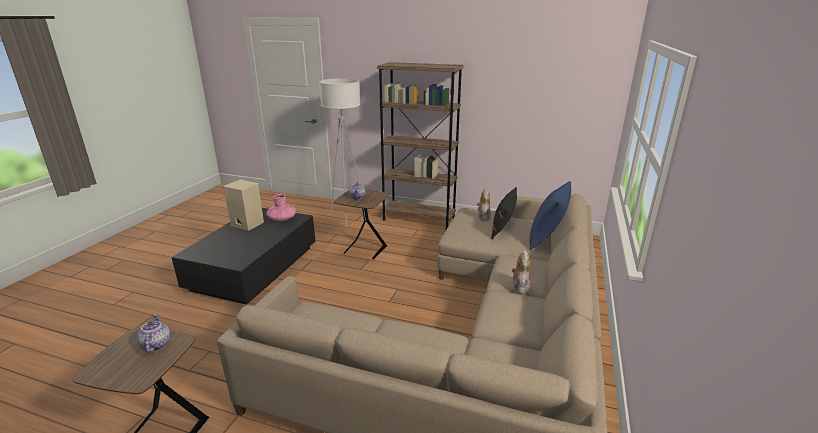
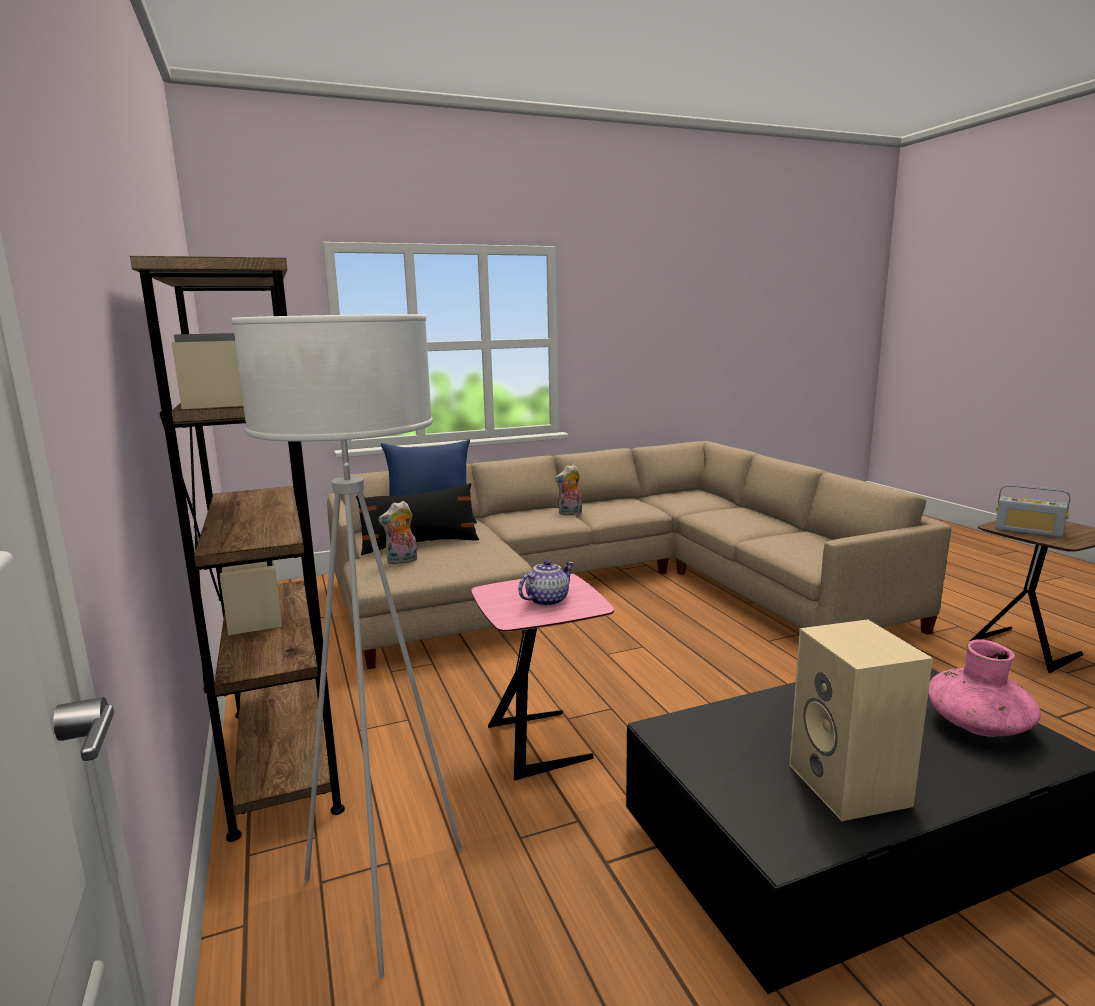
camera: 130 degrees left, 10 degrees down
teapot [137,314,171,353] -> radio [995,484,1070,537]
pink vase [266,194,296,222] -> pink vase moved to [928,639,1041,737]
brown side table [334,189,389,259] -> pink side table [471,574,614,780]

